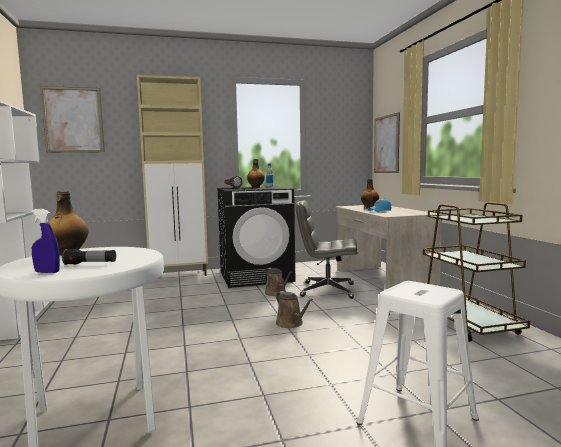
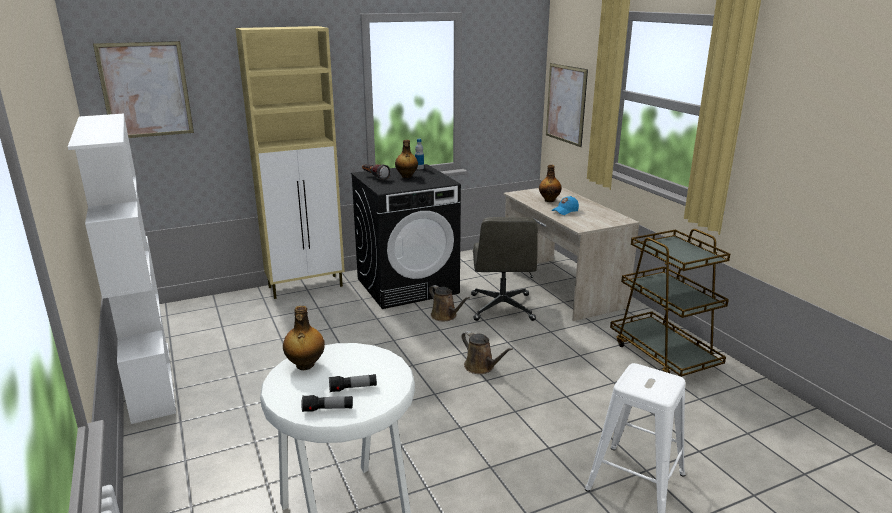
camera: 10 degrees left, 15 degrees up
blue spray bottle [31,210,60,273] -> flashlight [301,395,353,412]
grey office chair [296,201,358,299] -> grey office chair turned 90 degrees counterclockwise [471,217,538,321]

